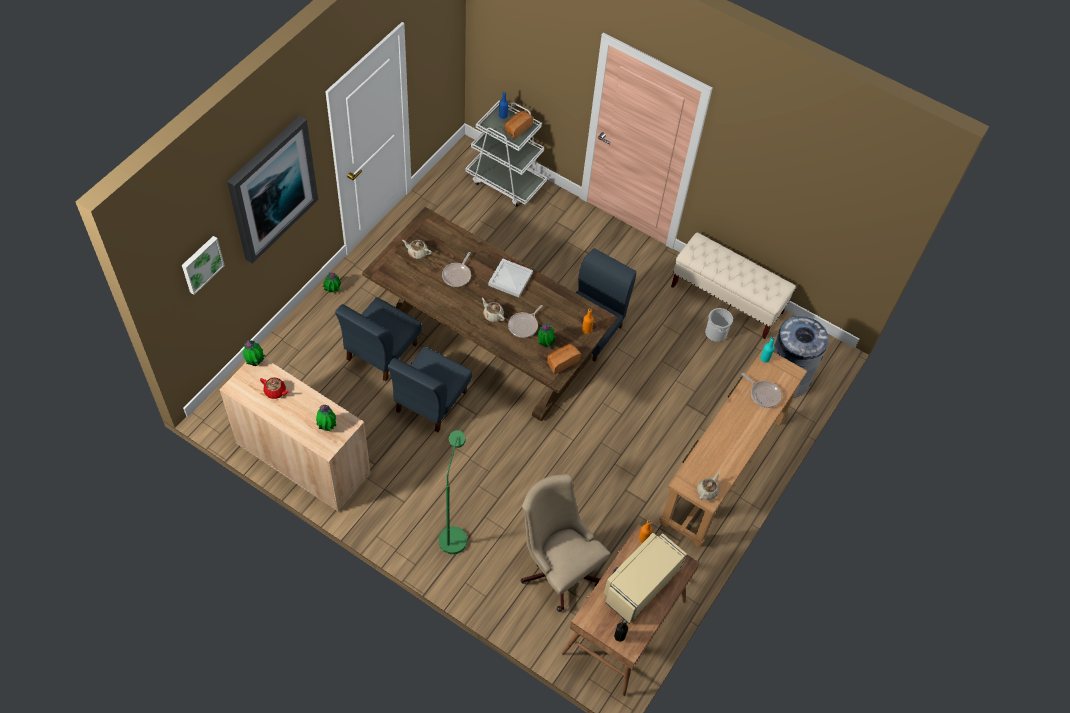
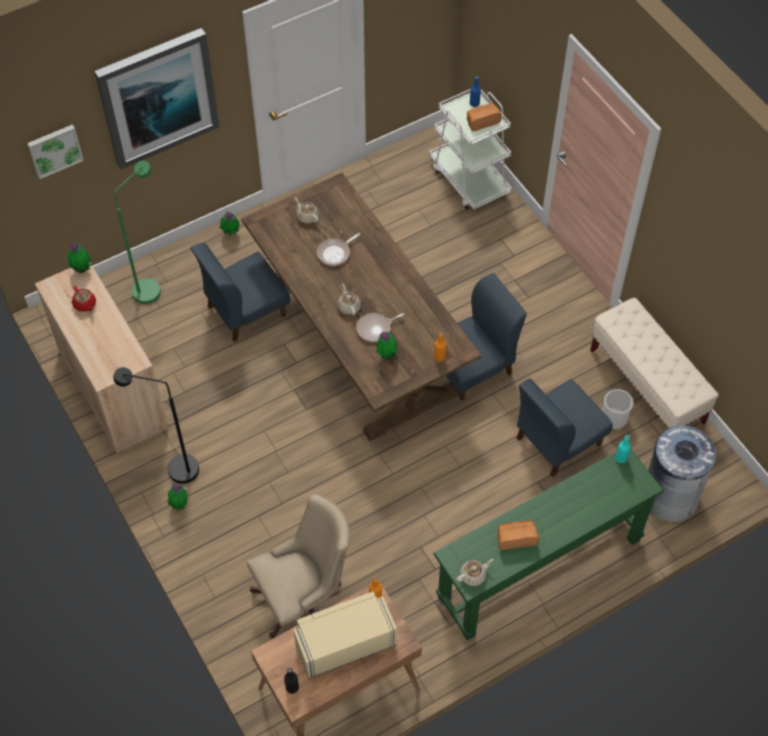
camera: 30 degrees right, 0 degrees up
potted plant [316,405,336,432] -> potted plant moved to [167,483,188,512]
blue chair [388,346,472,432] -> blue chair moved to [516,378,613,477]
green floor lamp [439,430,467,555] -> green floor lamp moved to [114,161,161,304]
white tray [488,258,533,298] -> none
beige office chair [520,474,610,612] -> beige office chair turned 75 degrees clockwise [247,494,350,638]
bread [547,344,581,374] -> bread moved to [498,520,539,550]
brown console table [659,348,807,548] -> green console table [434,449,664,641]
frying pan [742,373,781,408] -> none
none -> black floor lamp [113,367,199,484]

